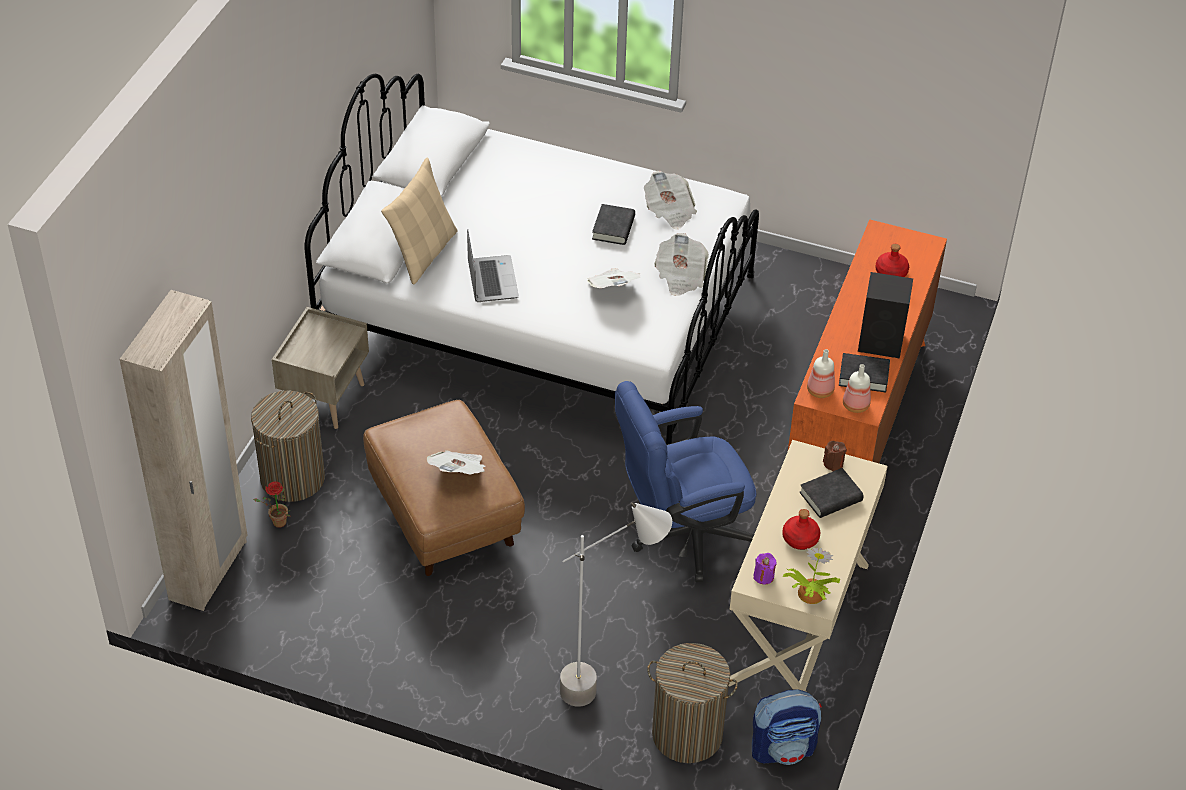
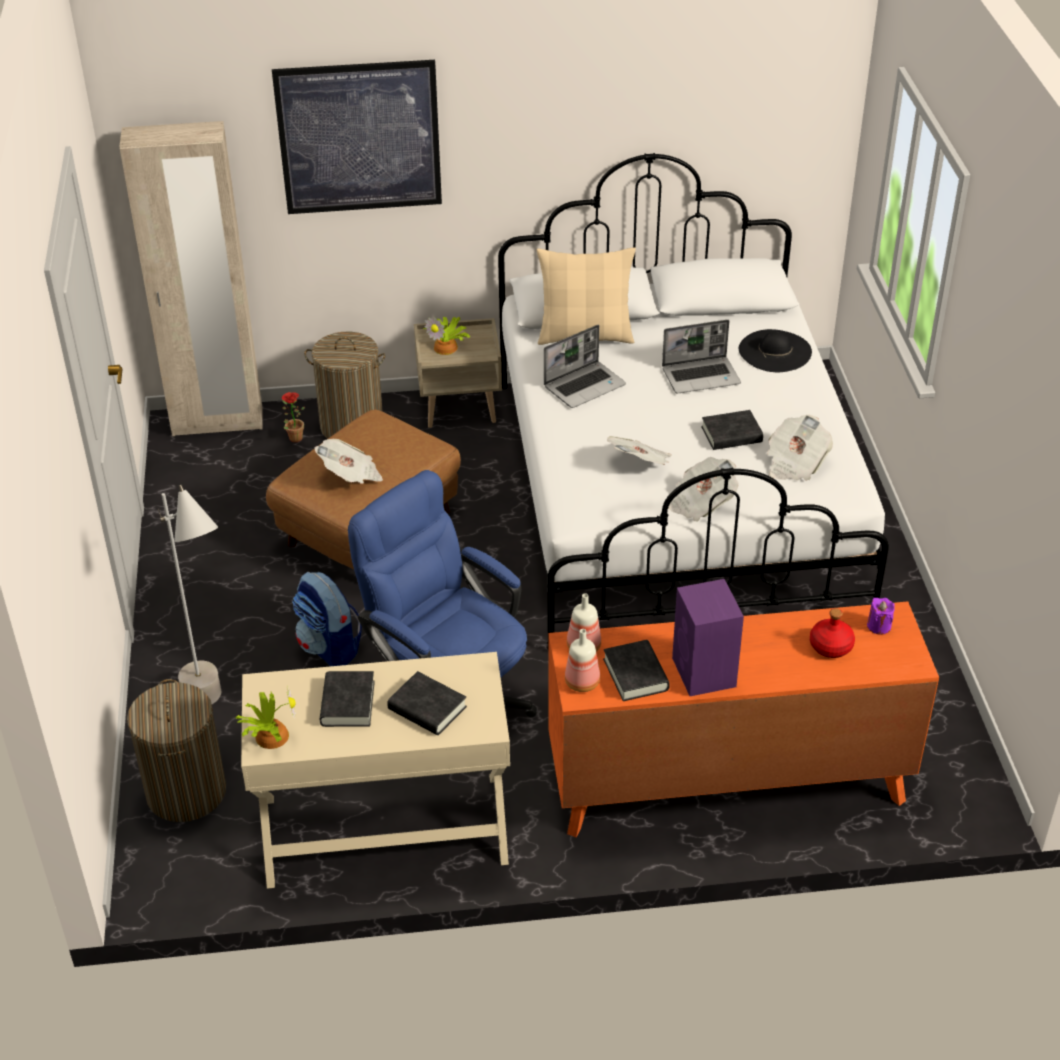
camera: 65 degrees right, 5 degrees down
backpack [752,689,822,765] -> backpack moved to [292,571,362,666]
purple candle [753,553,777,585] -> purple candle moved to [867,598,895,635]
red bottle [782,509,820,550] -> black book [320,671,375,727]
brown candle [823,441,847,471] -> none
black speaker [858,272,913,358] -> purple speaker [672,579,744,696]
none -> picture [272,60,442,214]
none -> potted plant [423,317,470,355]
none -> laptop [662,320,741,393]
none -> black hat [739,329,812,372]

